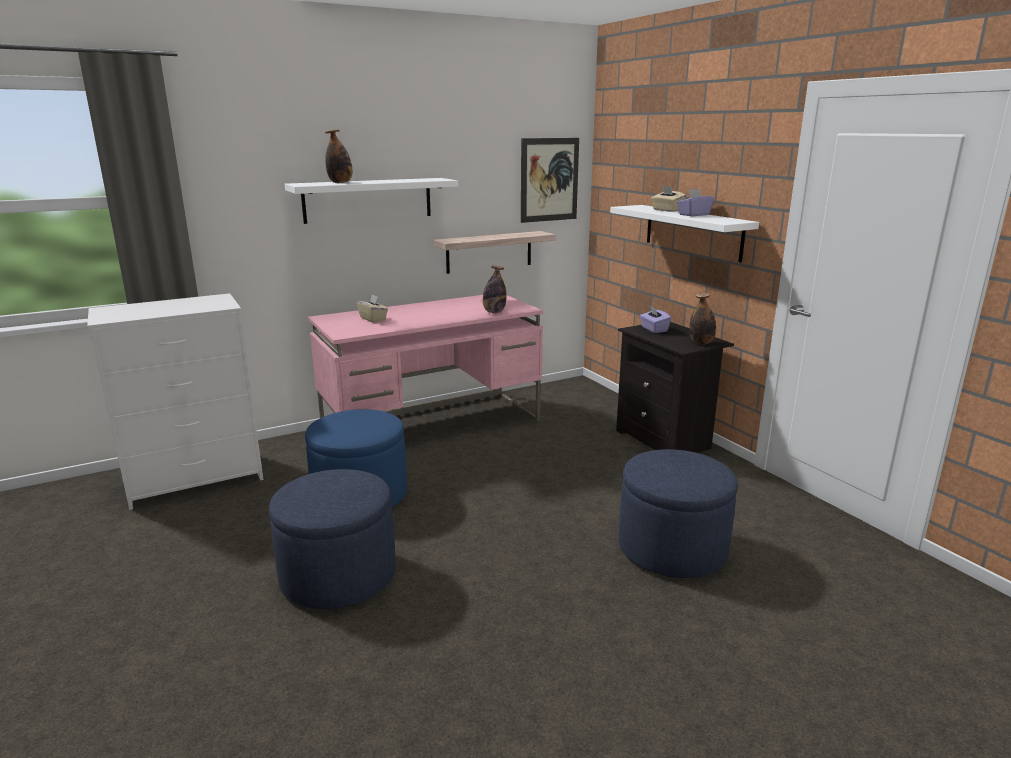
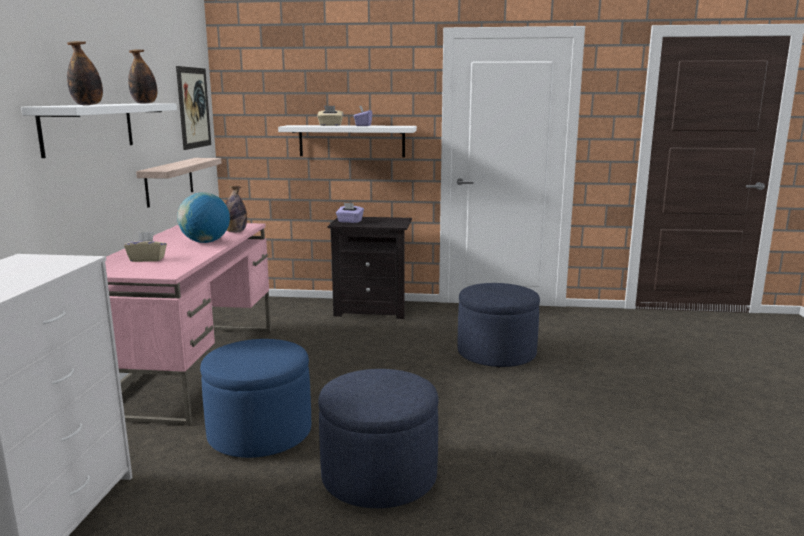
camera: 55 degrees left, 5 degrees down
bottle [689,292,716,344] -> bottle moved to [128,50,157,104]
none -> globe [177,192,230,243]

